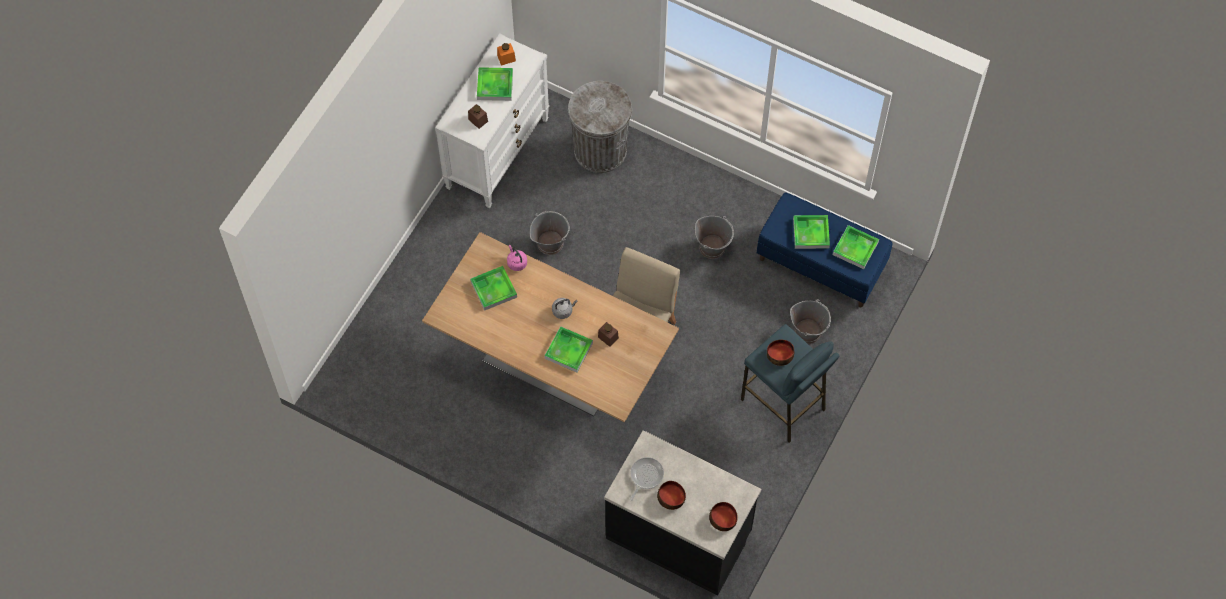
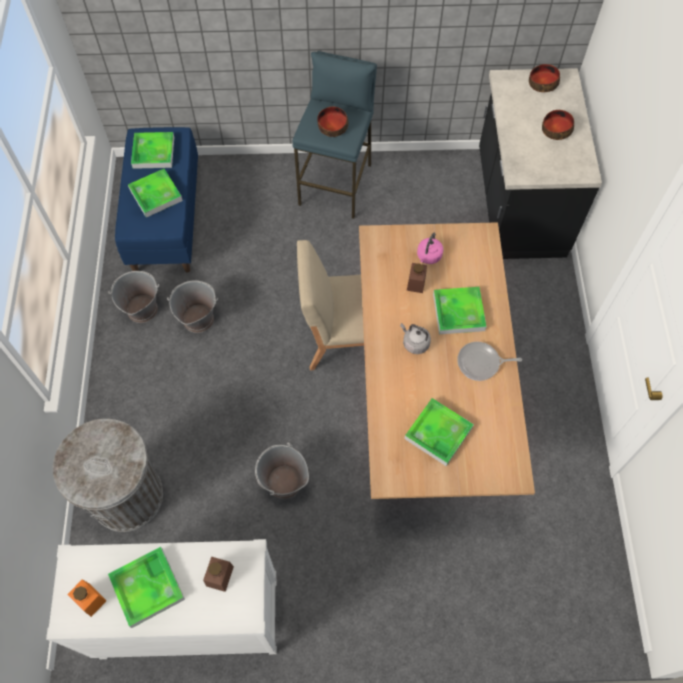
camera: 120 degrees left, 0 degrees up
pink kettle [507,245,527,271] -> pink kettle moved to [417,233,443,264]
frying pan [630,457,664,501] -> frying pan moved to [457,342,522,381]
grey bucket [790,299,831,344] -> grey bucket moved to [108,271,159,323]

